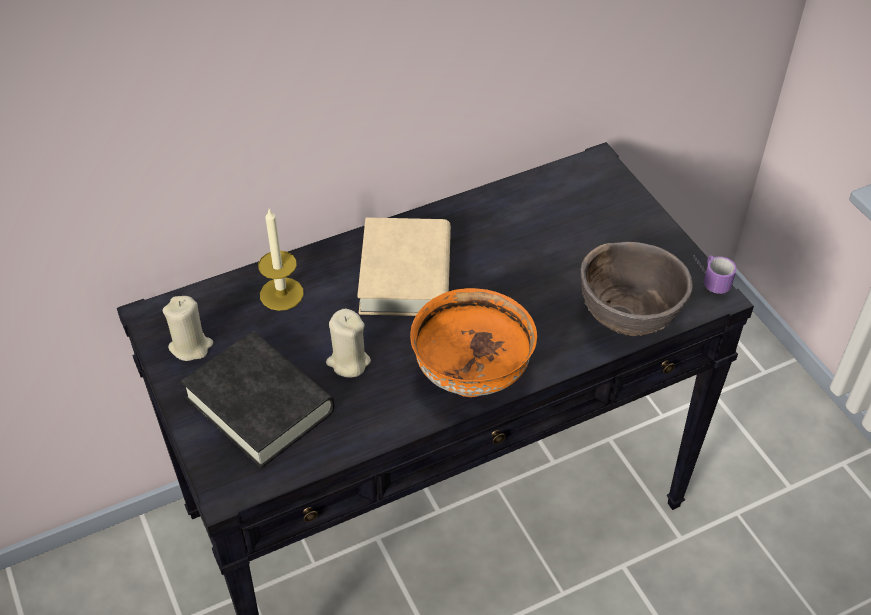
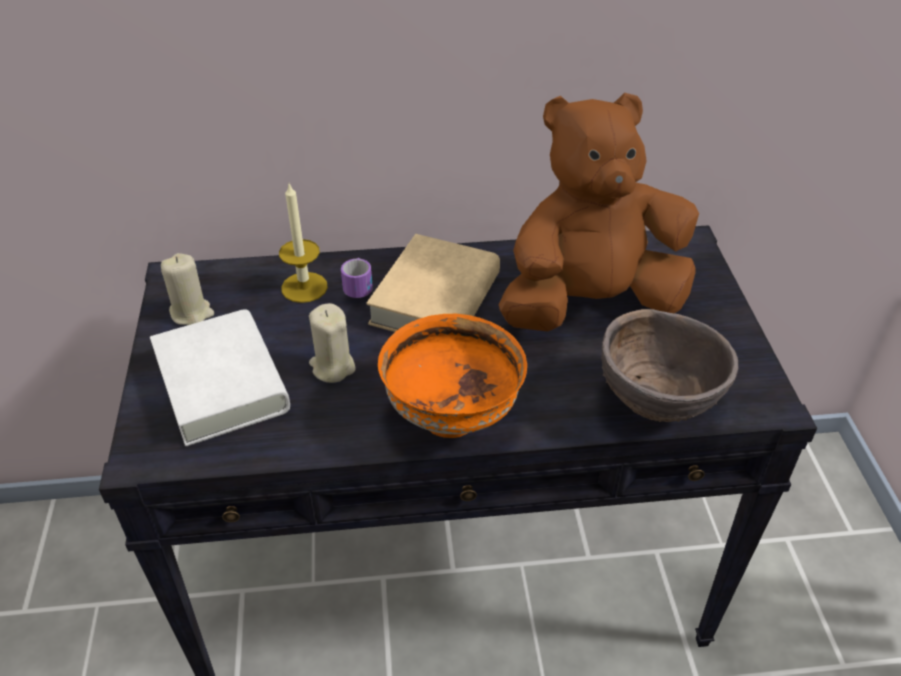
camera: 20 degrees right, 5 degrees down
black book [181,332,334,468] -> white book [150,309,290,446]
mug [693,255,737,294] -> mug moved to [341,258,373,298]
none -> brown plush toy [499,93,699,331]

